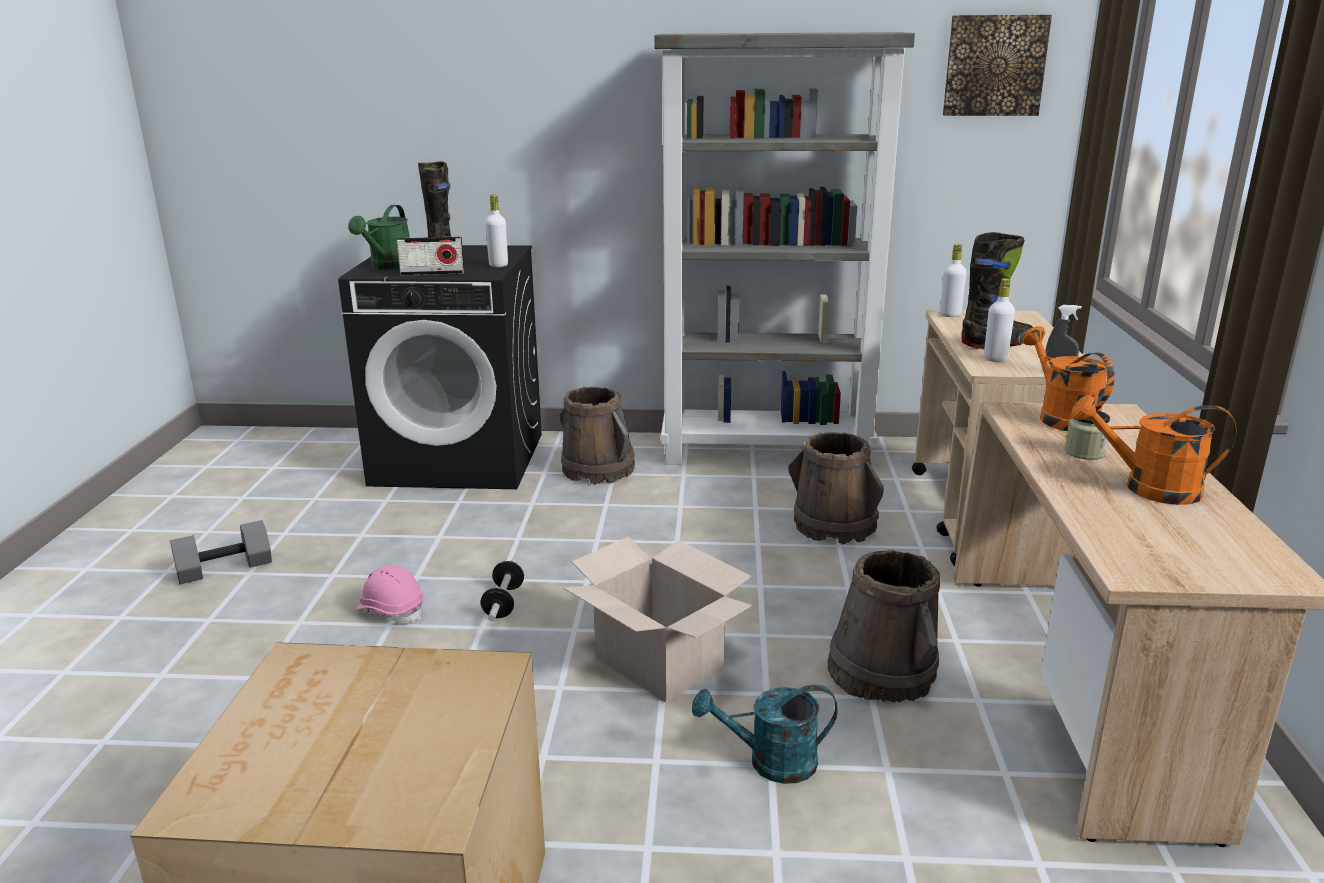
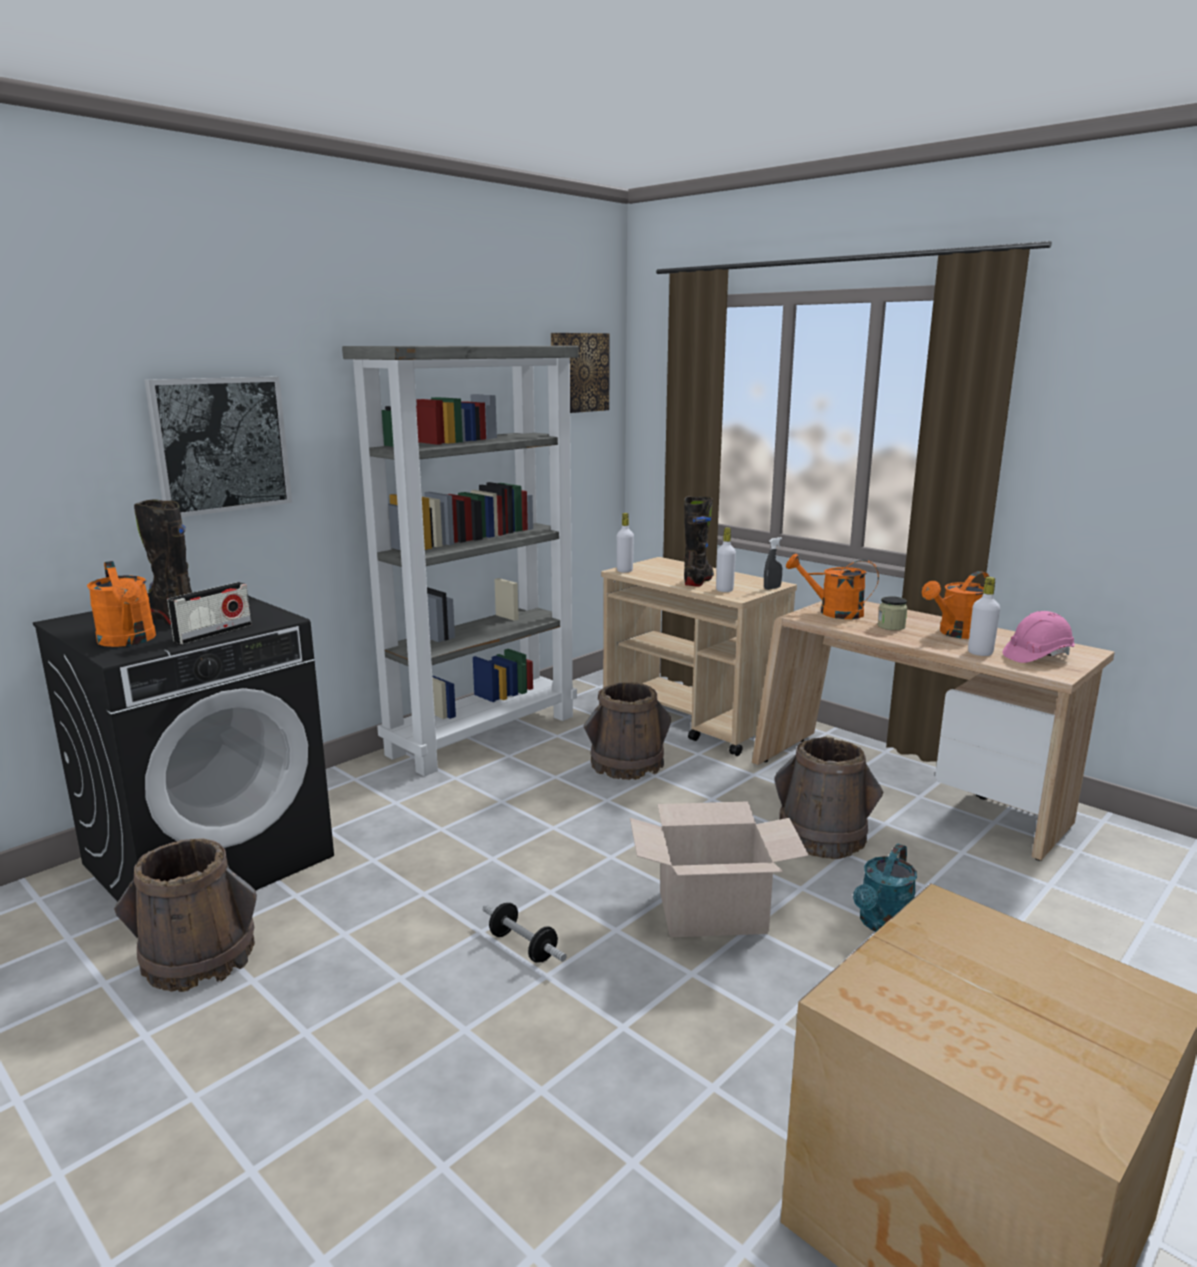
camera: 50 degrees left, 5 degrees down
grey dumbbell [170,520,272,584] -> none
green watering can [348,205,410,270] -> orange watering can [87,561,156,647]
pink hard hat [355,565,424,623] -> pink hard hat moved to [1002,611,1075,663]
white bottle [485,195,508,267] -> white bottle moved to [968,577,1000,656]
brown bucket [560,386,635,485] -> brown bucket moved to [114,838,257,992]
none -> picture [145,377,292,517]

